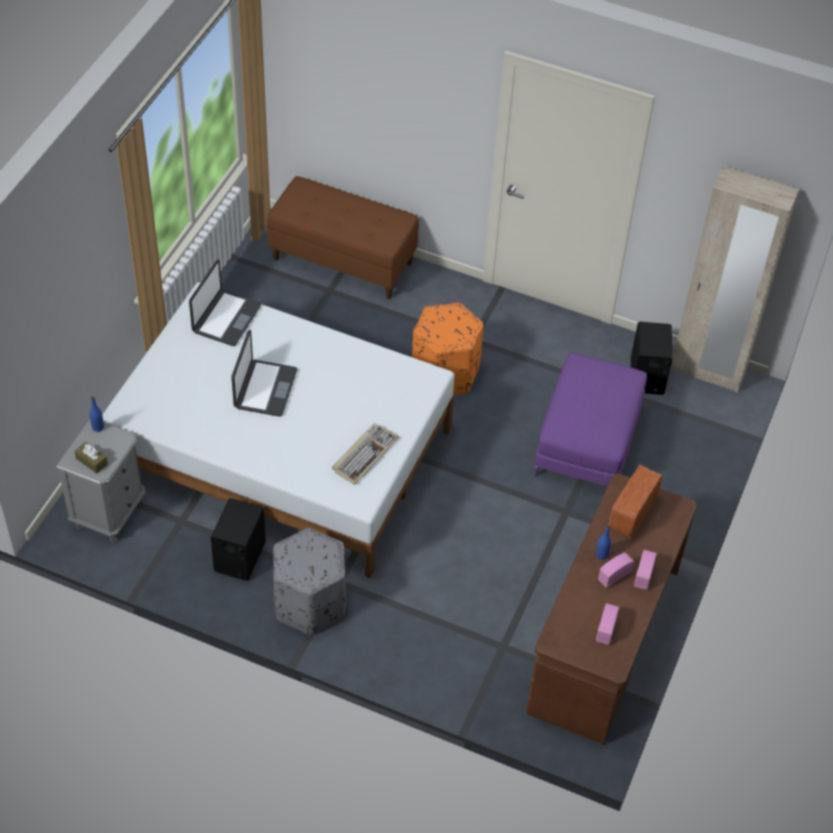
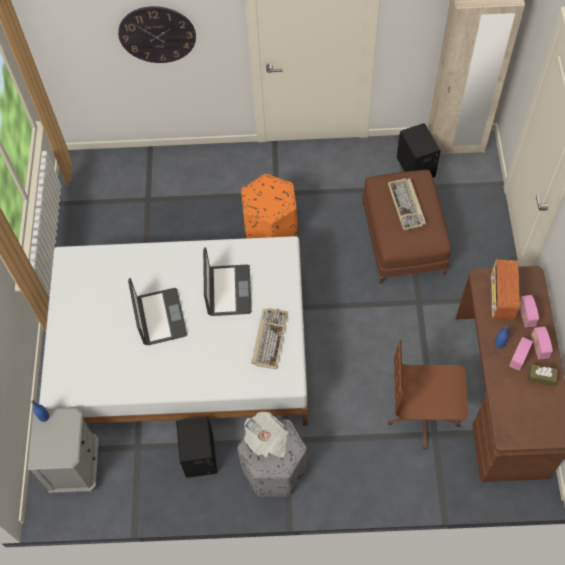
camera: 20 degrees left, 10 degrees up
brown tissue box [74,442,108,474] -> brown tissue box moved to [528,364,558,386]
laptop [189,259,261,346] -> laptop moved to [203,247,252,316]
brown bench [267,176,419,299] -> none
purple ottoman [534,353,647,486] -> brown ottoman [362,170,451,284]
radio [596,603,619,645] -> radio moved to [519,295,539,328]
none -> wall clock [118,6,196,63]
none -> newspaper [244,412,288,458]
none -> keyboard [388,178,426,231]
none -> brown office chair [388,340,468,450]

